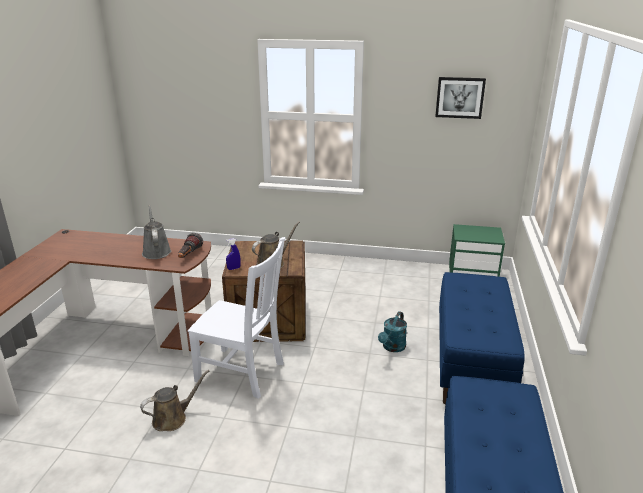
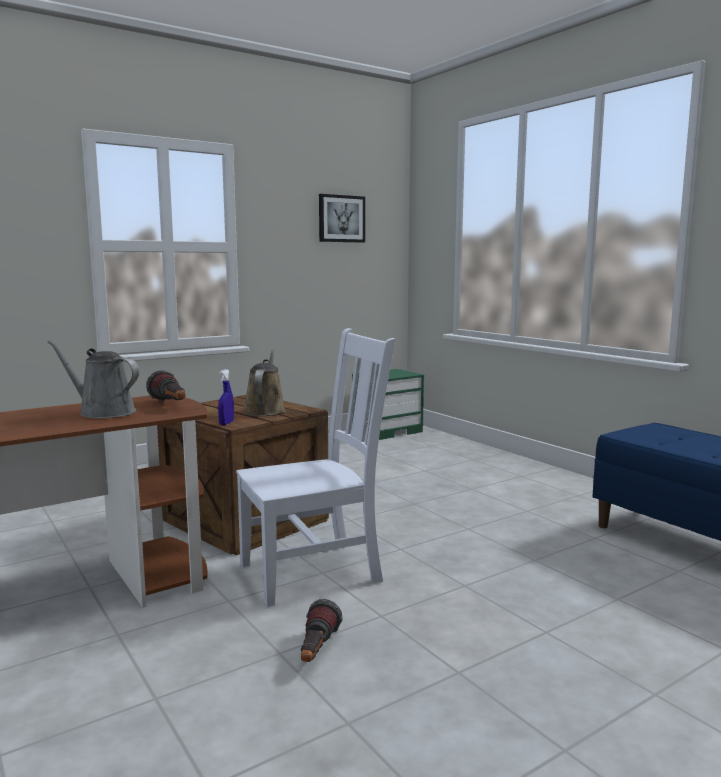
camera: 45 degrees left, 15 degrees down
brown watering can [140,370,209,431] -> flashlight [301,599,343,662]
turquoise watering can [378,311,407,352] -> none
blue bench [439,272,525,404] -> none

